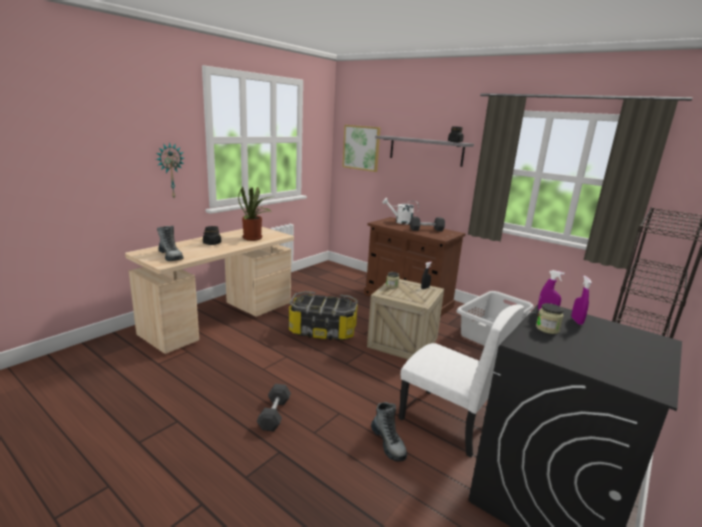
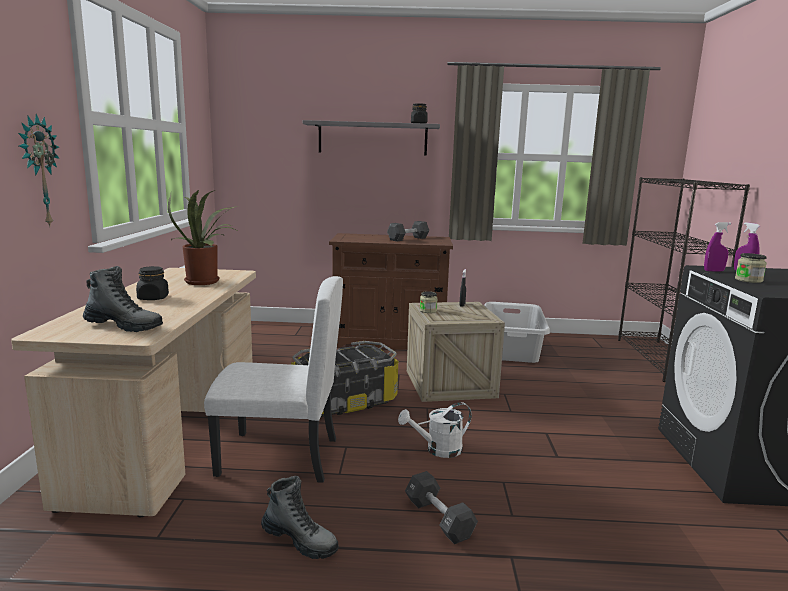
camera: 35 degrees left, 5 degrees down
picture [342,125,381,172] -> none
boot [371,402,407,462] -> boot moved to [261,476,339,559]
white watering can [382,198,419,224] -> white watering can moved to [398,402,472,458]
white chair [399,305,525,457] -> white chair moved to [204,276,343,483]

